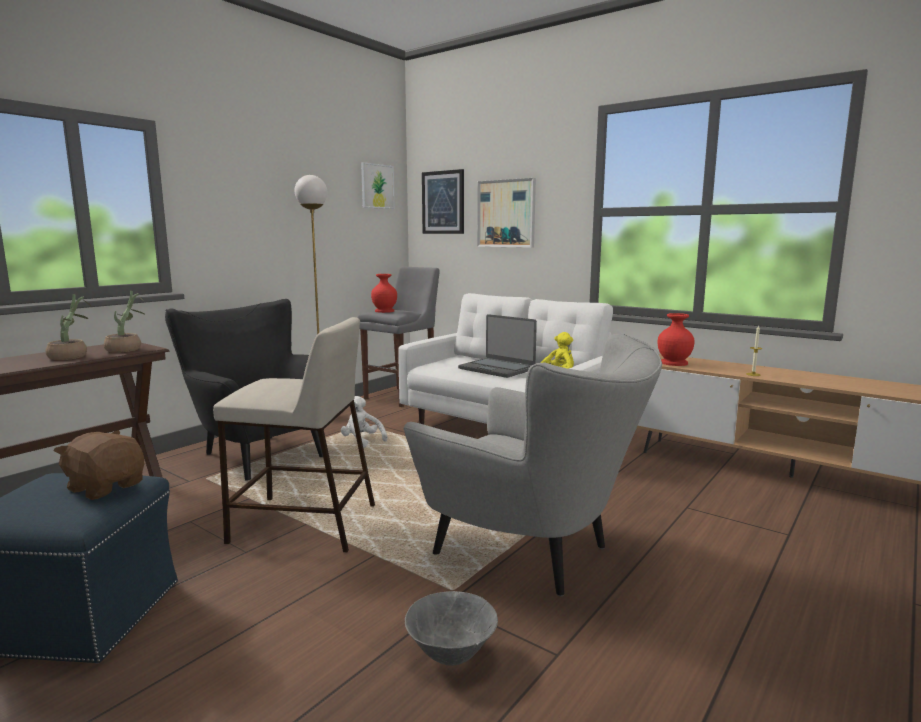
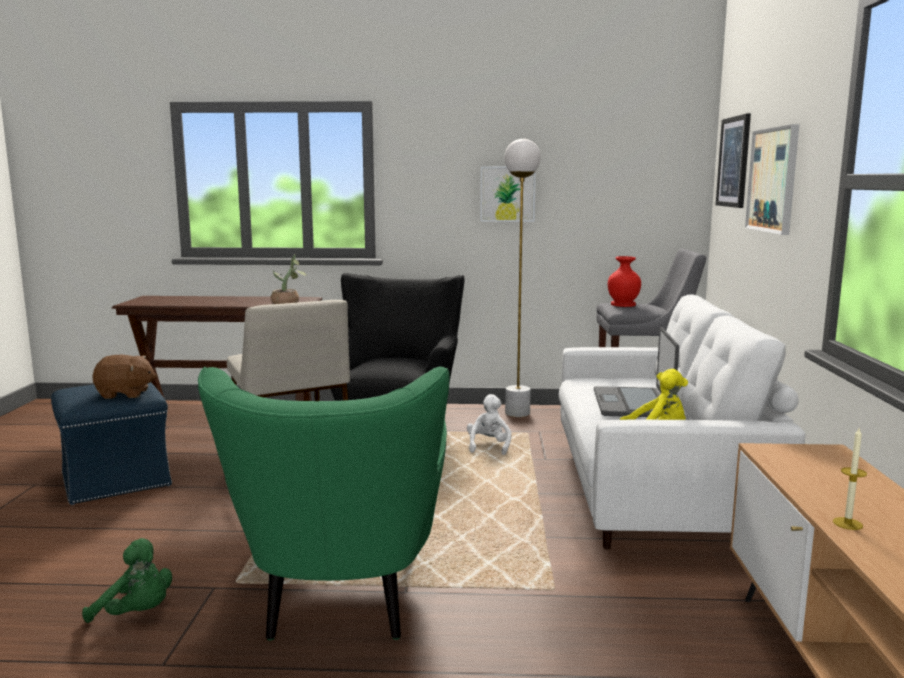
camera: 55 degrees right, 0 degrees up
potted plant [46,294,91,360] -> none
brown plush toy [54,430,144,500] -> brown plush toy turned 90 degrees clockwise [92,355,157,399]
picture [361,162,395,209] -> picture moved to [480,166,536,222]
grey armchair [403,334,662,597] -> green armchair [198,367,450,641]
grey bowl [405,591,498,666] -> green plush toy [82,538,172,623]
red vase [657,313,695,366] -> none

